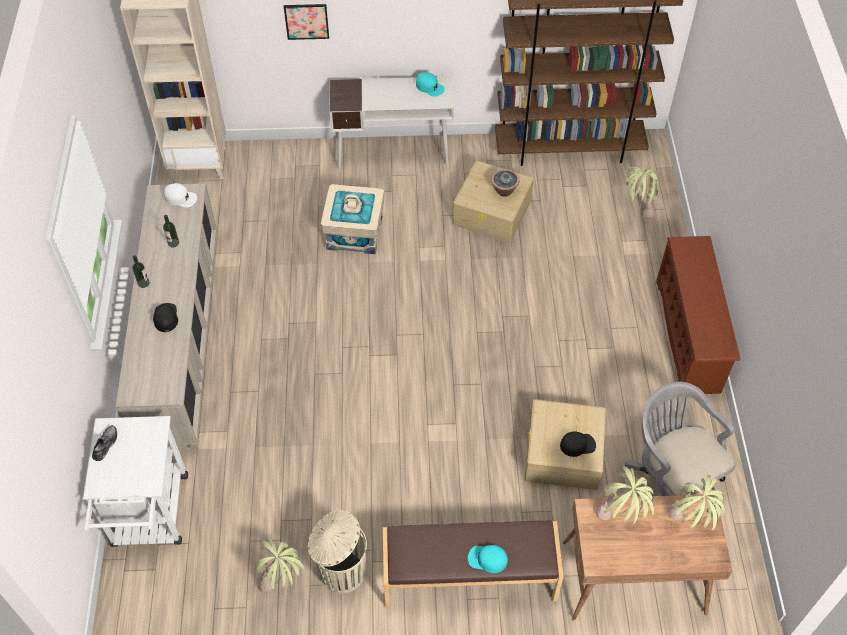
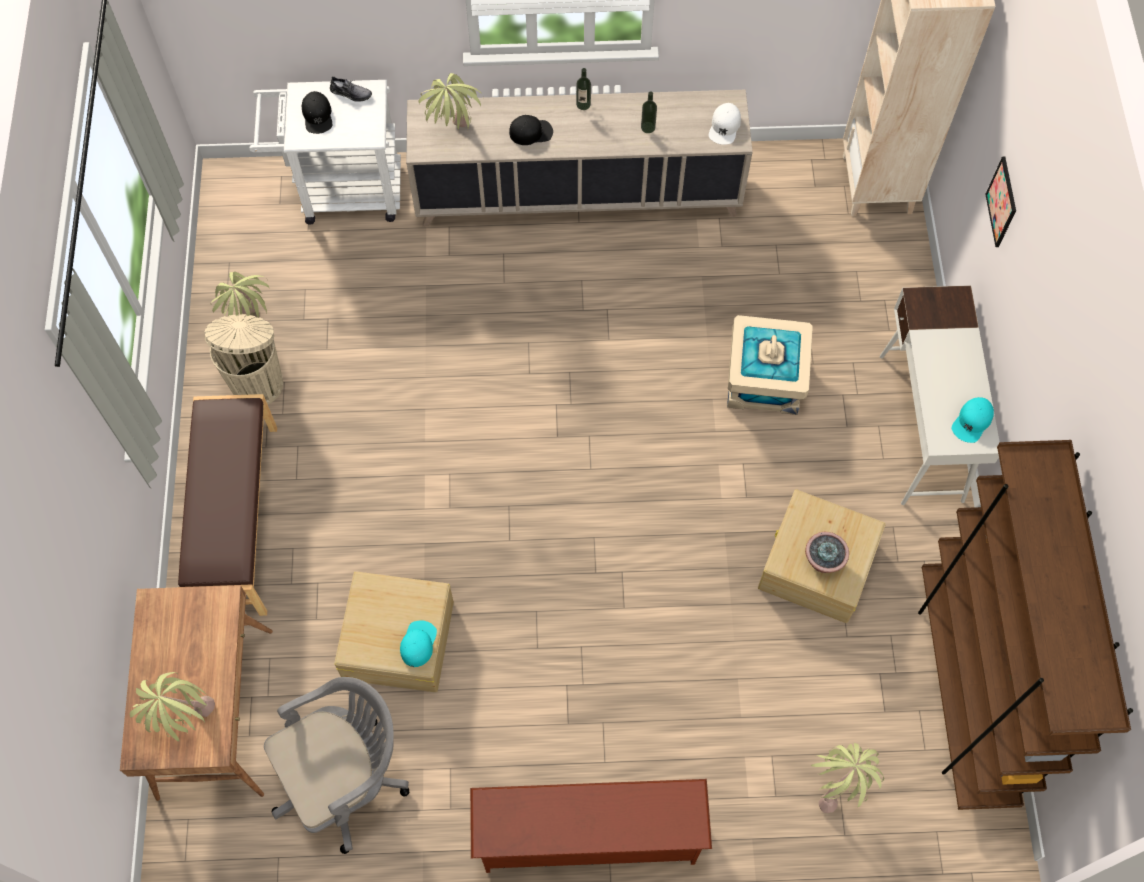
camera: 90 degrees right, 10 degrees up
turquoise cap [468,545,508,573] -> turquoise cap moved to [400,620,437,667]
black cap [560,432,596,457] -> black cap moved to [302,91,332,134]
potted plant [595,466,654,525] -> potted plant moved to [418,73,482,130]

